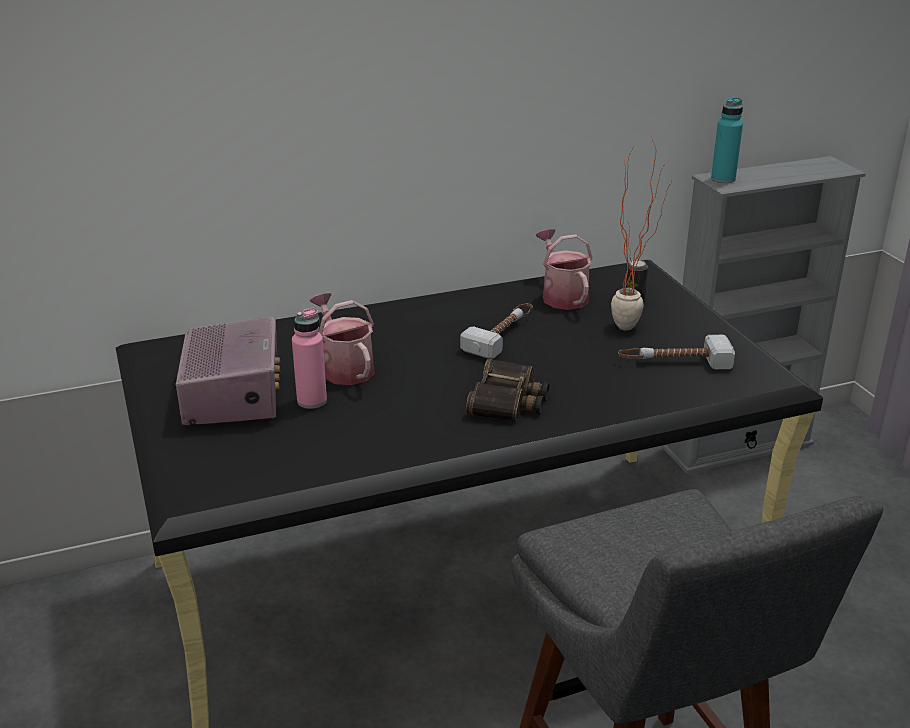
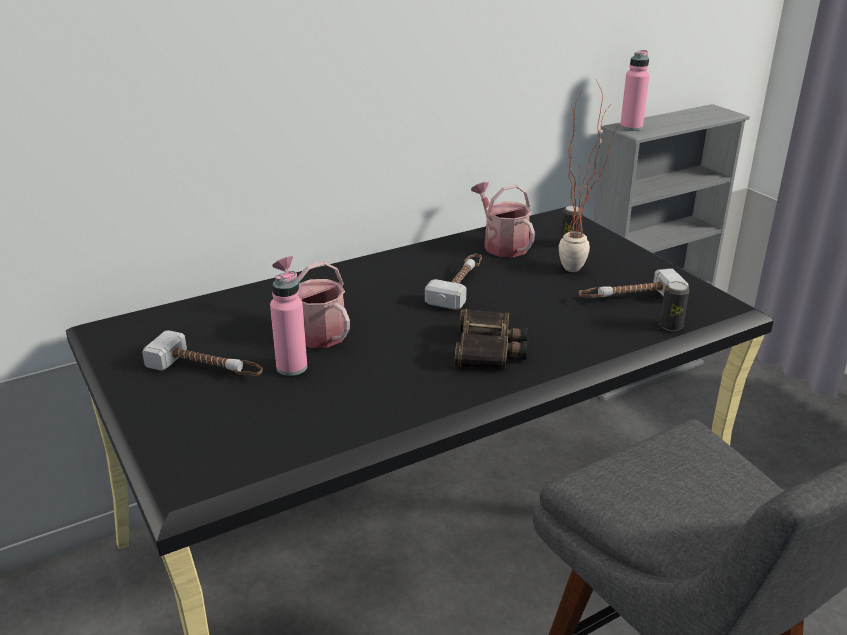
camera: 10 degrees left, 0 degrees up
radio [175,316,280,425] -> hammer [142,330,263,376]
turquoise bottle [711,97,743,183] -> pink bottle [620,50,649,131]
none -> can [659,281,689,331]

